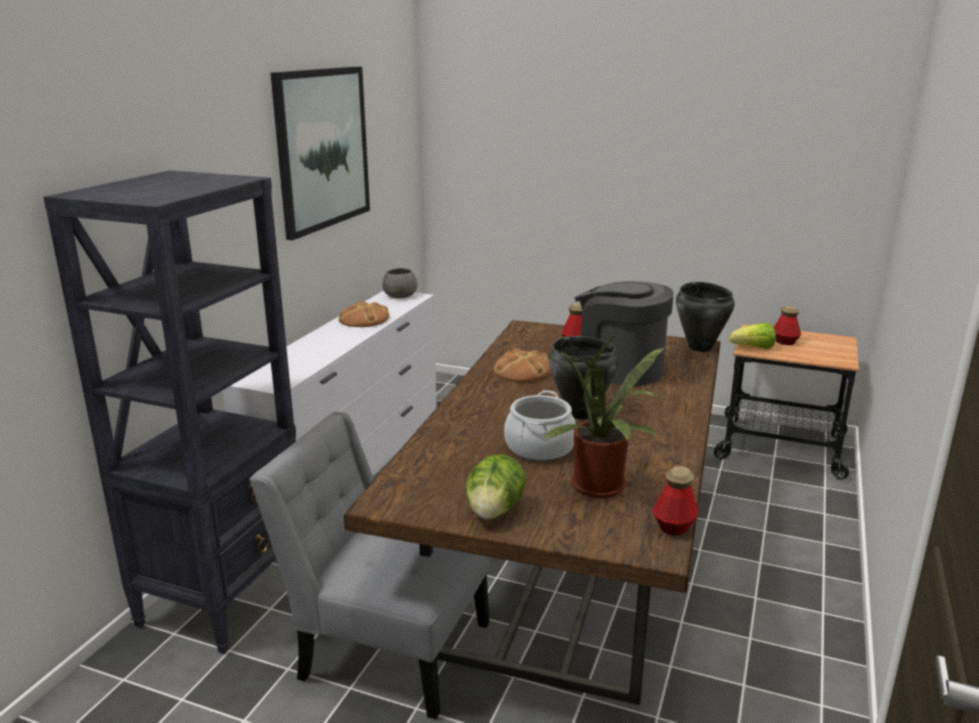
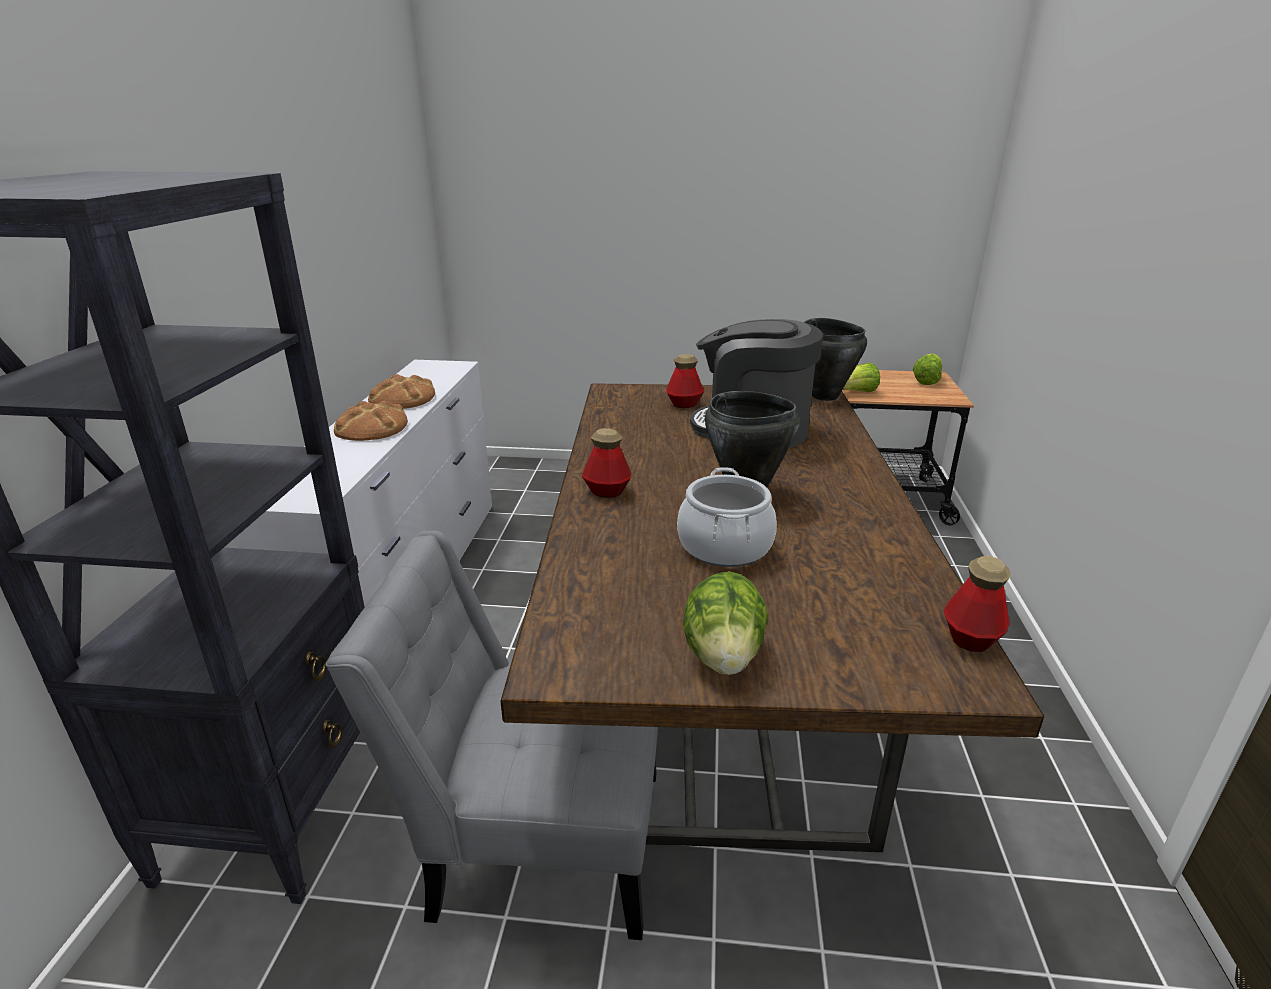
camera: 15 degrees left, 5 degrees up
picture [271,67,370,240] -> none
grey bowl [382,268,417,298] -> none
bread [493,348,551,382] -> bread moved to [334,401,408,441]
potted plant [543,335,664,498] -> none
bottle [774,306,801,345] -> bottle moved to [582,428,631,498]
none -> lettuce [913,354,942,385]

